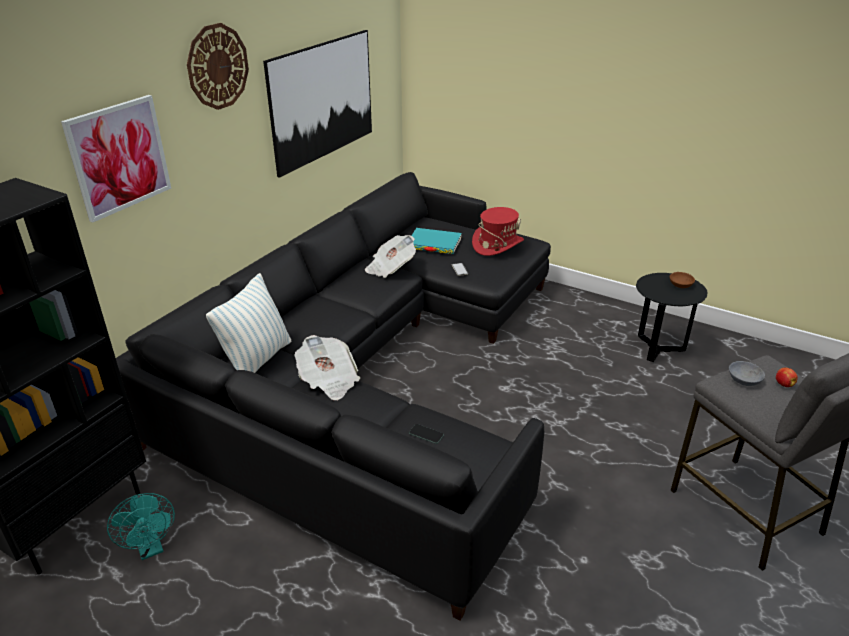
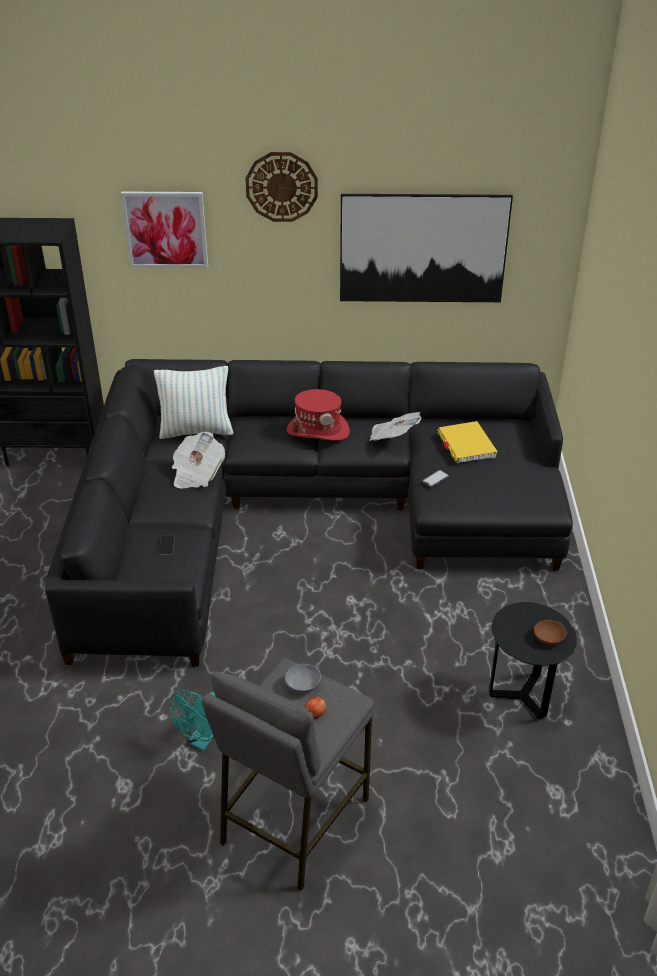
camera: 60 degrees right, 5 degrees up
turquoise fan [107,493,175,560] -> turquoise fan moved to [169,690,216,751]
turquoise book [412,228,462,254] -> yellow book [438,421,498,463]
red hat [472,207,524,256] -> red hat moved to [287,389,350,441]

